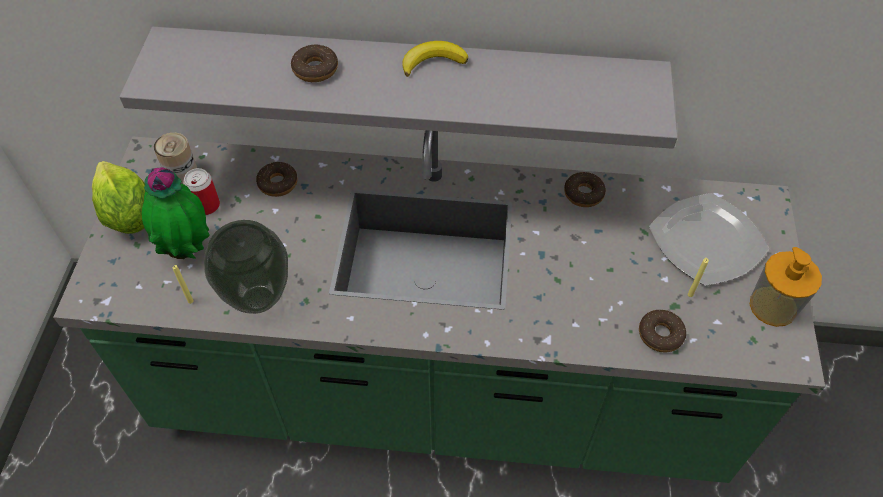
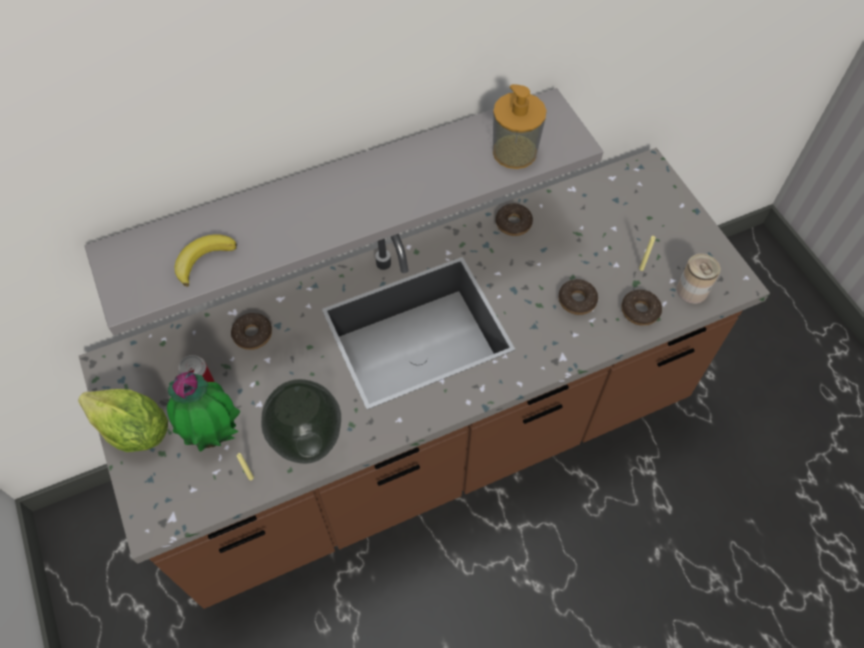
camera: 30 degrees left, 5 degrees up
green counter [53,130,825,483] -> brown counter [79,148,770,609]
can [154,133,197,184] -> can moved to [677,254,720,304]
donut [291,45,338,82] -> donut moved to [559,279,598,315]
banana [403,41,468,77] -> banana moved to [175,234,237,287]
plate [649,193,769,286] -> none
soap dispenser [750,247,822,327] -> soap dispenser moved to [493,84,547,169]

